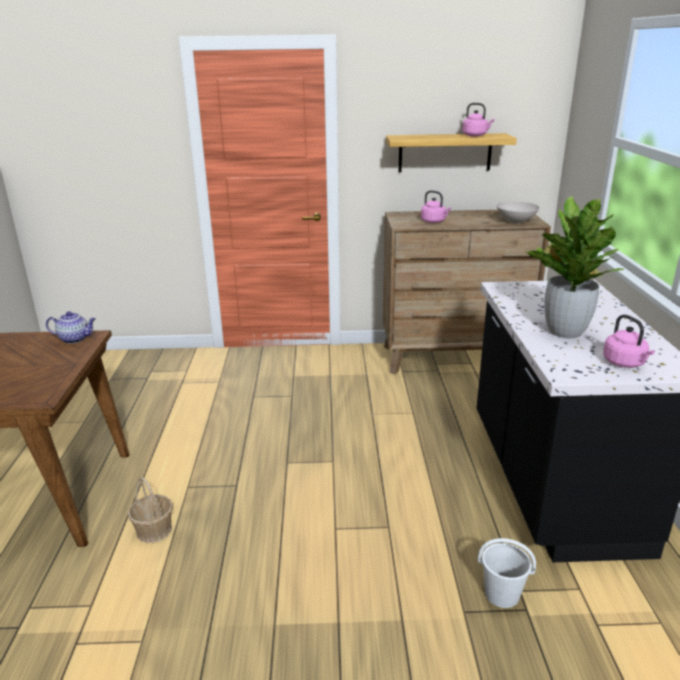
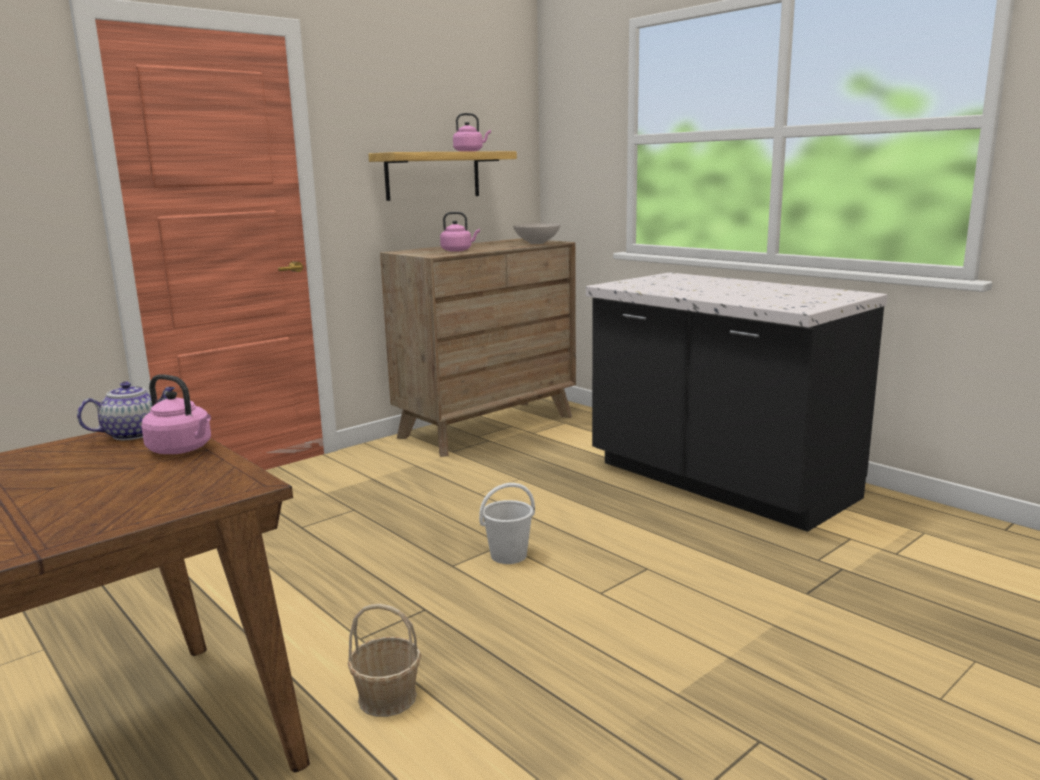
camera: 40 degrees left, 10 degrees down
white bucket [478,538,536,608] -> white bucket moved to [479,483,535,564]
potted plant [526,196,624,338] -> none
pink kettle [603,315,655,368] -> pink kettle moved to [141,374,211,454]

